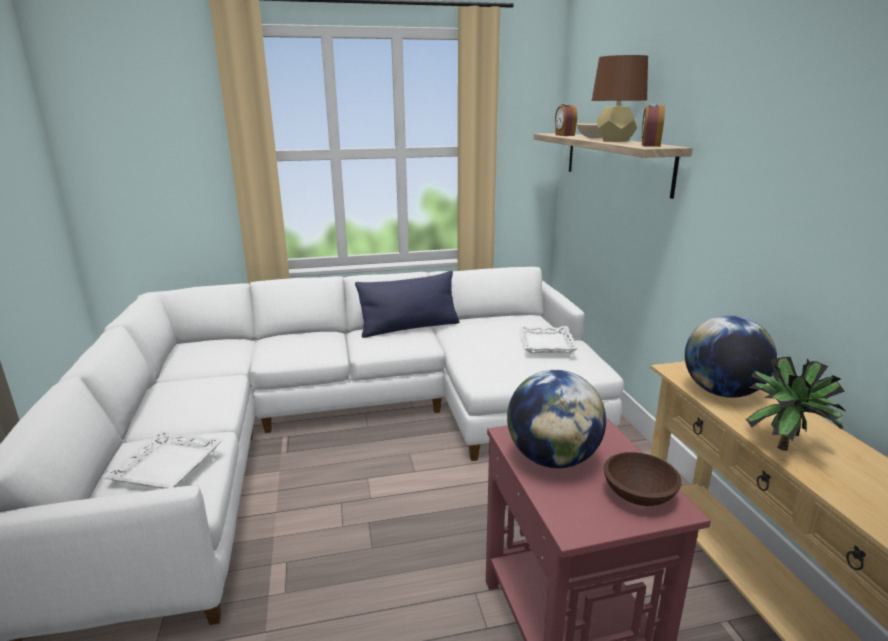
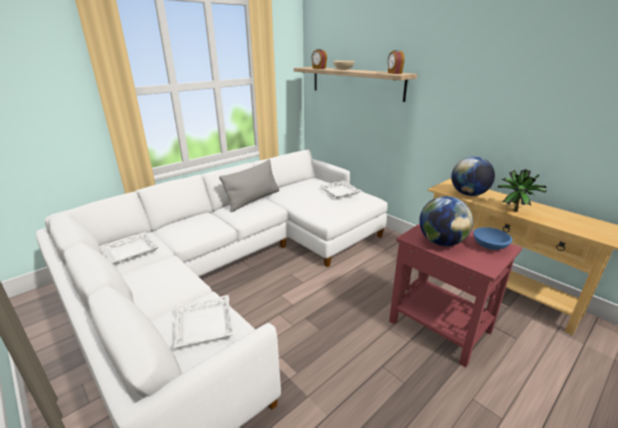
camera: 30 degrees left, 5 degrees up
blue pillow [355,271,460,338] -> grey pillow [219,159,280,212]
brown table lamp [592,55,648,142] -> none
brown bowl [604,452,682,506] -> blue bowl [473,227,512,250]
none -> white tray [101,232,159,264]

